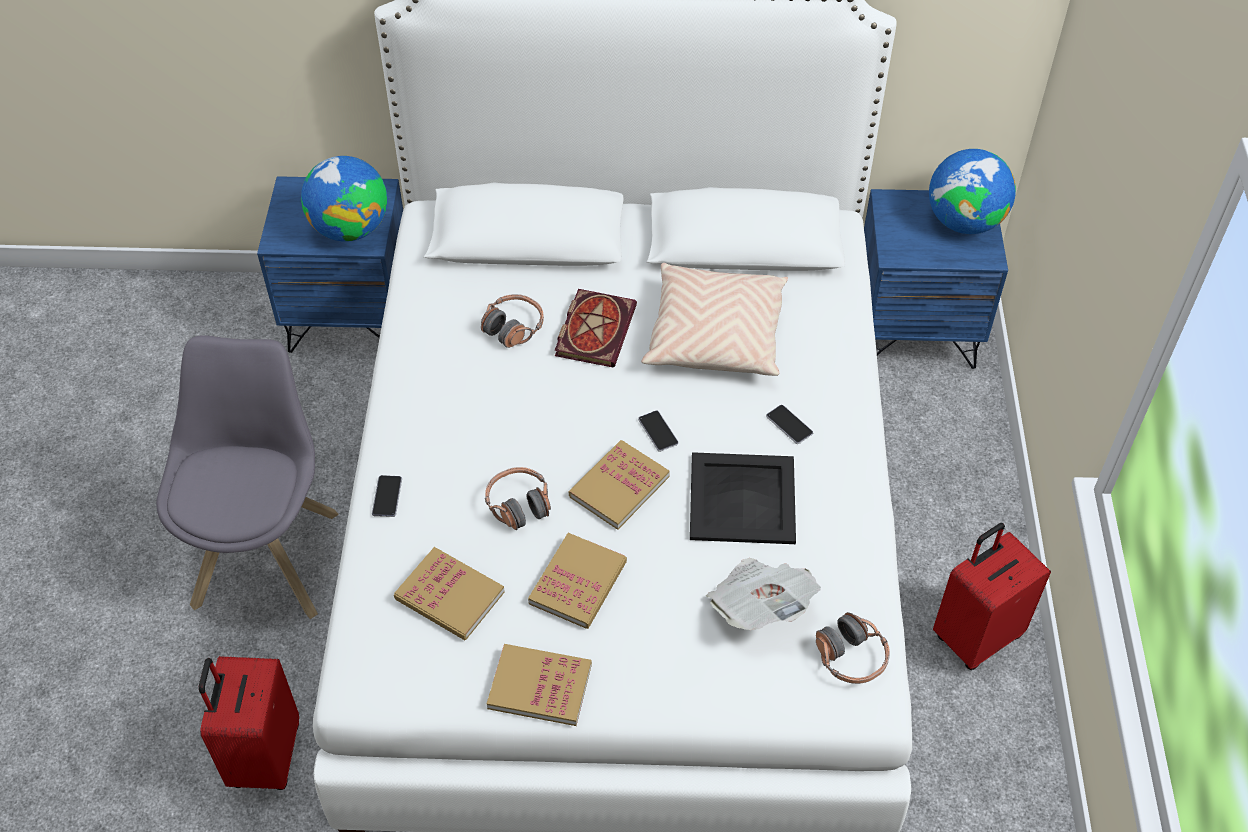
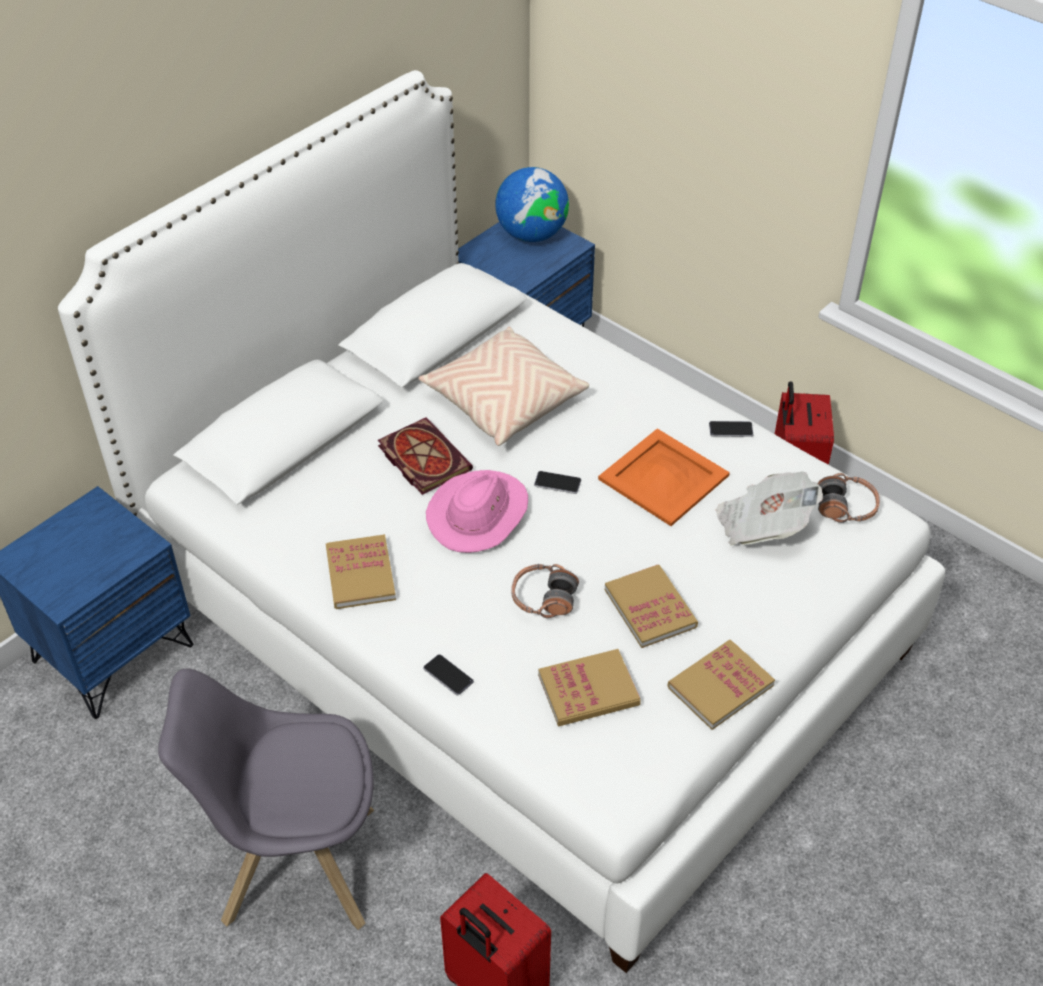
camera: 50 degrees left, 5 degrees down
grey chair [156,335,339,619] -> grey chair turned 45 degrees counterclockwise [158,668,374,930]
globe [301,156,387,242] -> none
headphones [481,294,544,348] -> none
book [569,440,670,530] -> book moved to [326,534,396,609]
black tray [690,452,796,544] -> orange tray [598,429,730,526]
phone [766,405,813,444] -> phone moved to [709,421,753,437]
none -> pink hat [426,470,528,553]

